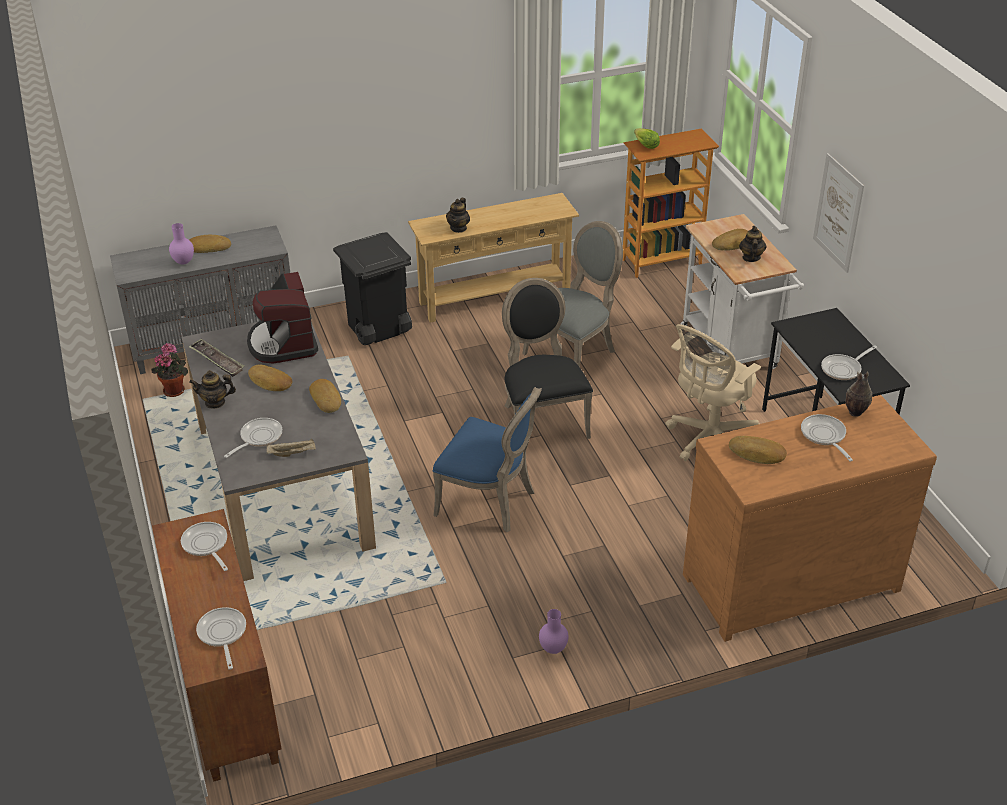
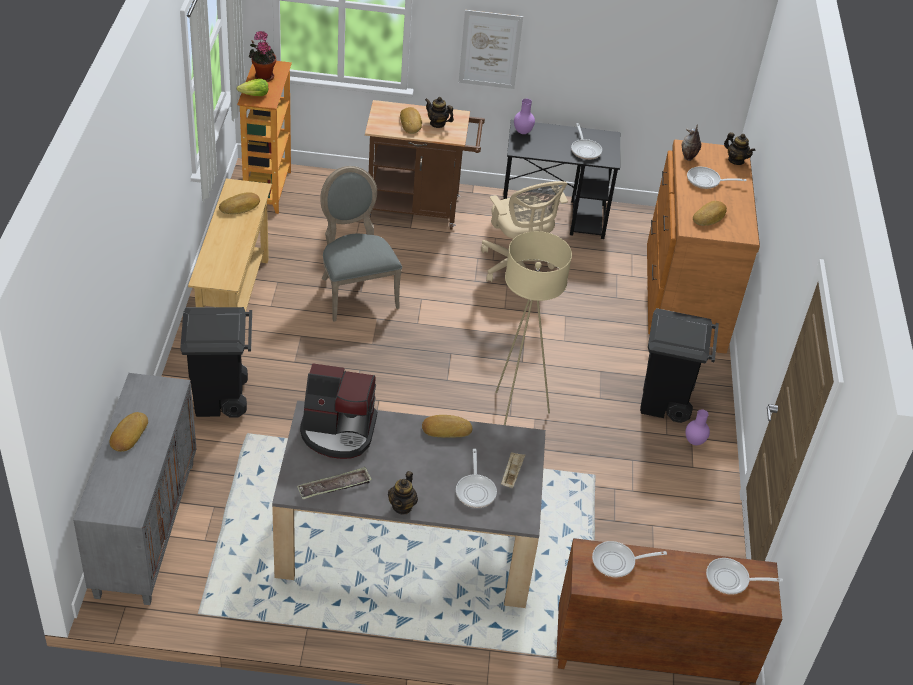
camera: 70 degrees left, 5 degrees up
potted plant [151,343,188,397] -> potted plant moved to [249,31,276,82]
purple vase [169,223,194,265] -> purple vase moved to [514,99,535,134]
frying pan [224,418,282,458] -> frying pan turned 150 degrees counterclockwise [456,449,497,508]
bread [248,365,293,391] -> bread moved to [219,192,260,214]
blue chair [433,387,542,532] -> beige floor lamp [495,231,572,425]
teapot [446,198,470,233] -> teapot moved to [724,132,756,165]
black chair [502,278,593,439] -> none
white cart [681,214,804,369] -> brown cart [365,100,485,230]
none -> black trash can [640,308,719,423]

